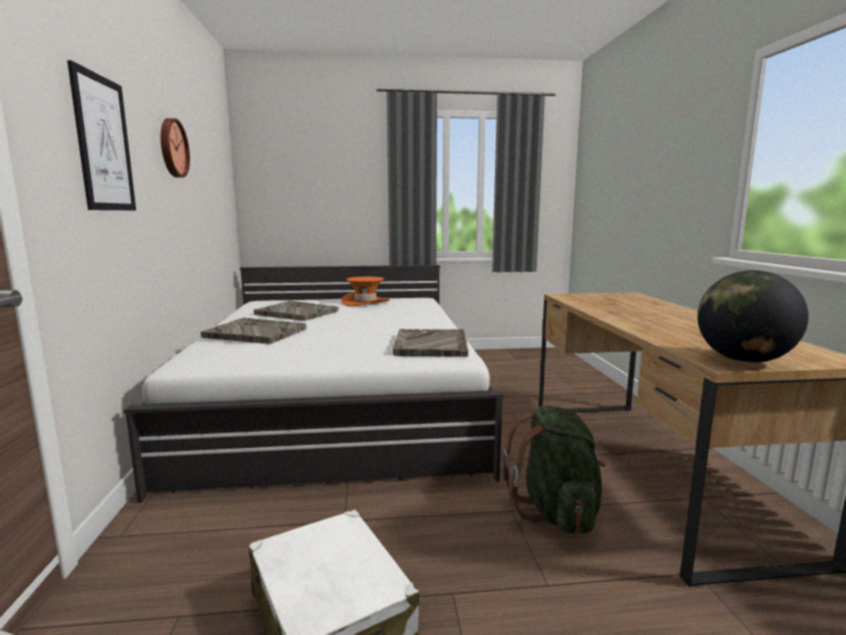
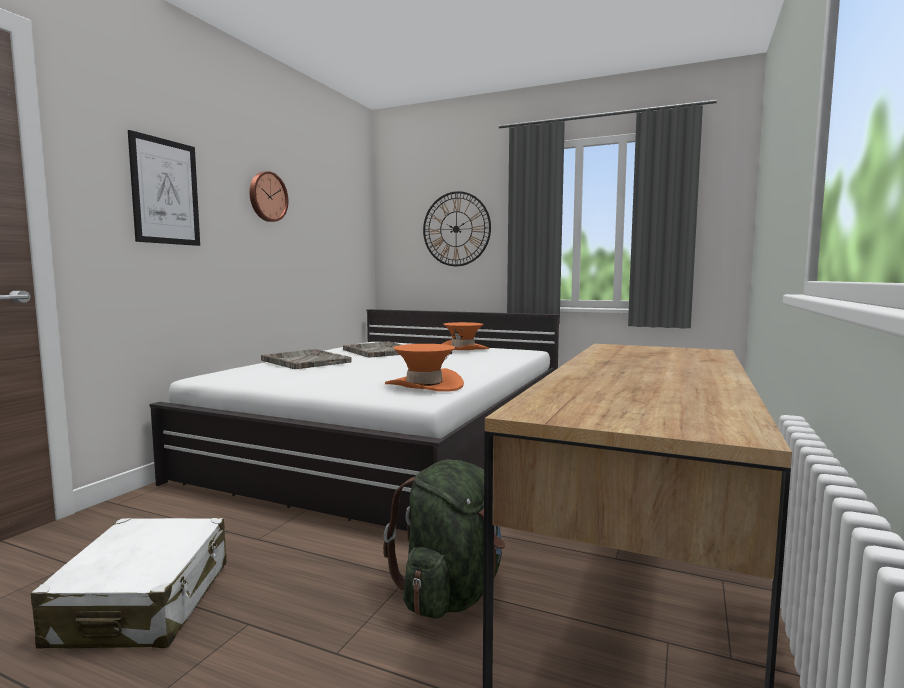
camera: 30 degrees right, 5 degrees down
grey tray [393,329,469,357] -> orange hat [385,344,464,391]
globe [697,270,809,363] -> none
none -> wall clock [423,191,491,266]

